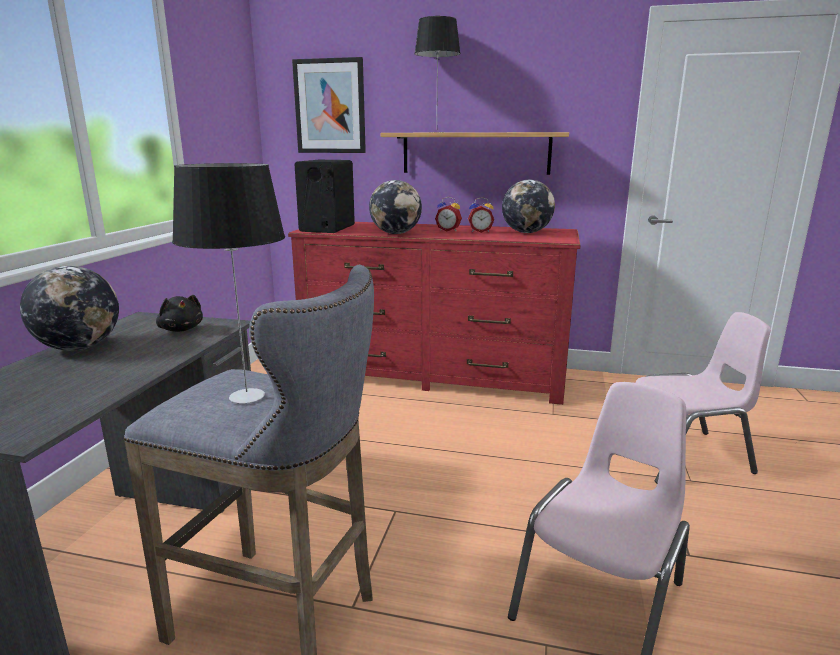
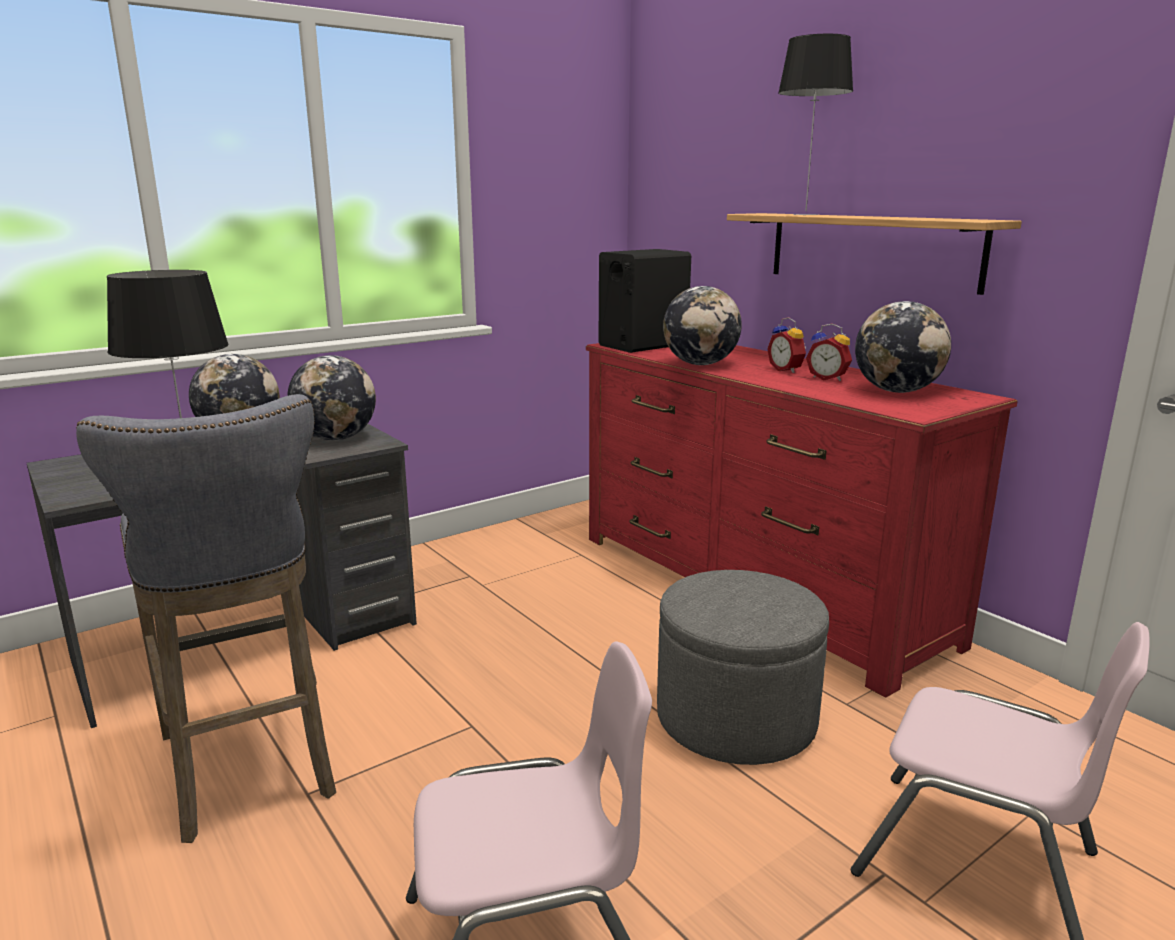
camera: 40 degrees right, 0 degrees up
black plush toy [156,295,203,332] -> globe [287,355,376,441]
picture [292,57,366,153] -> none
none -> grey ottoman [657,570,829,765]

